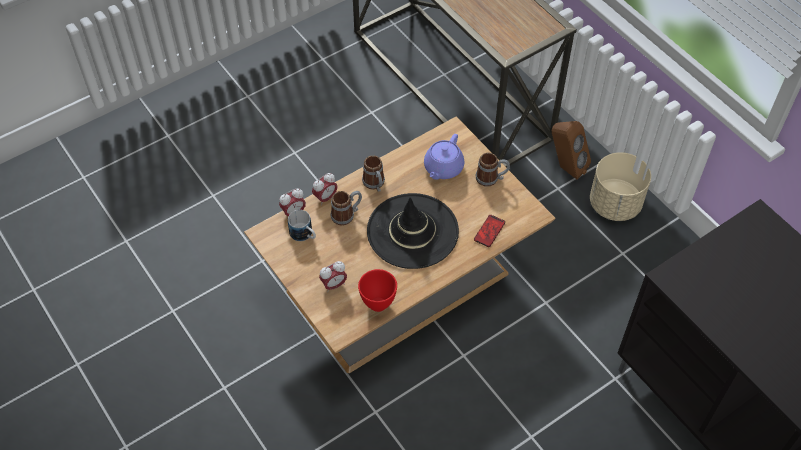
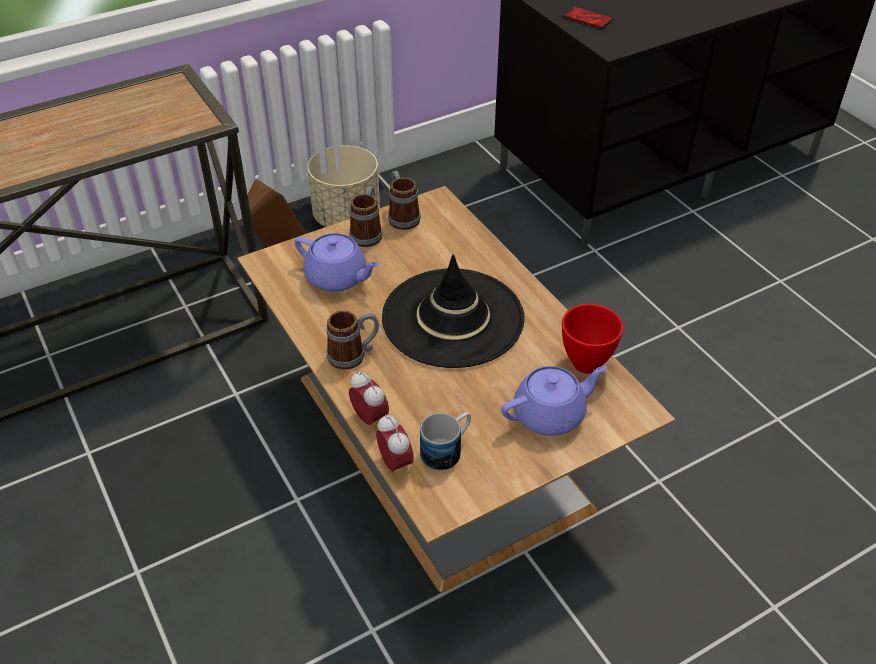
camera: 85 degrees left, 10 degrees down
alarm clock [319,261,347,292] -> purple teapot [501,366,607,436]
mug [331,191,362,225] -> mug moved to [388,171,421,230]
phone [474,215,505,247] -> phone moved to [562,7,612,29]

